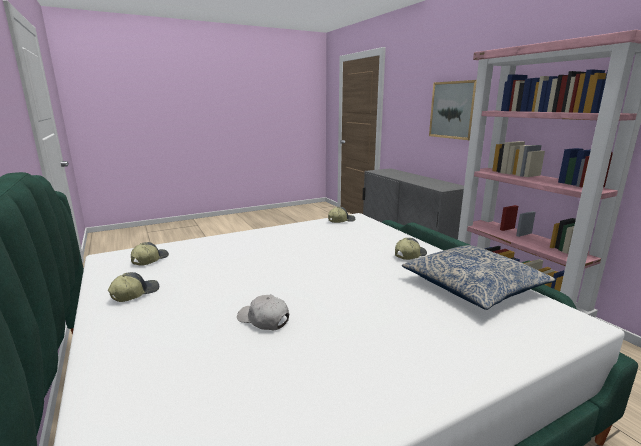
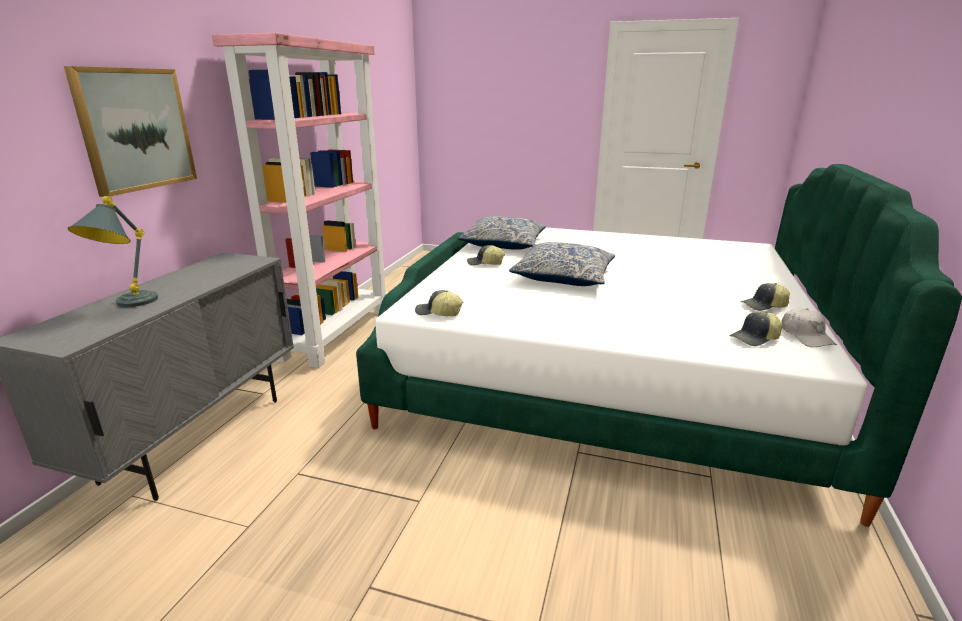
camera: 135 degrees left, 5 degrees up
white cap [237,295,289,330] -> white cap moved to [781,308,837,347]
none -> grey table lamp [68,196,158,307]
none -> pillow [509,242,615,286]

